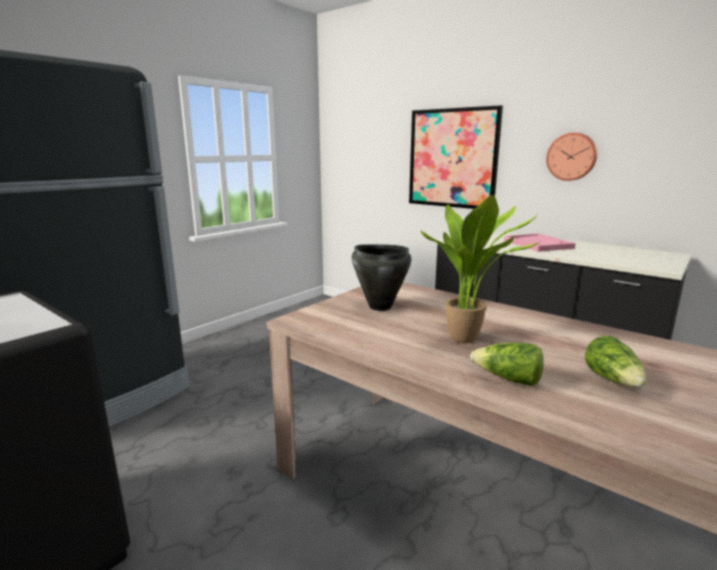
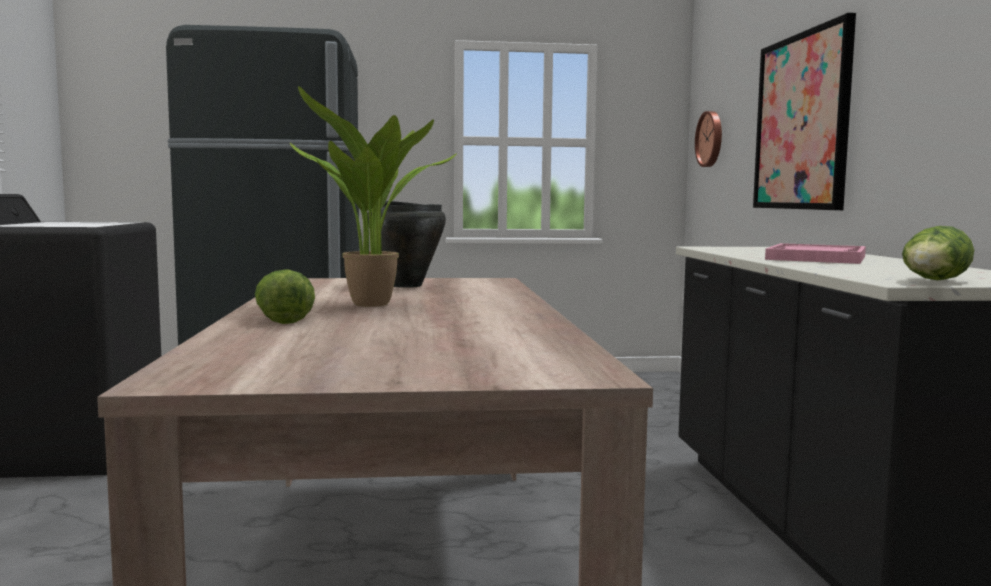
camera: 45 degrees right, 10 degrees down
wall clock [546,132,597,181] -> wall clock moved to [695,111,722,167]
lettuce [585,336,647,387] -> lettuce moved to [902,226,974,280]

